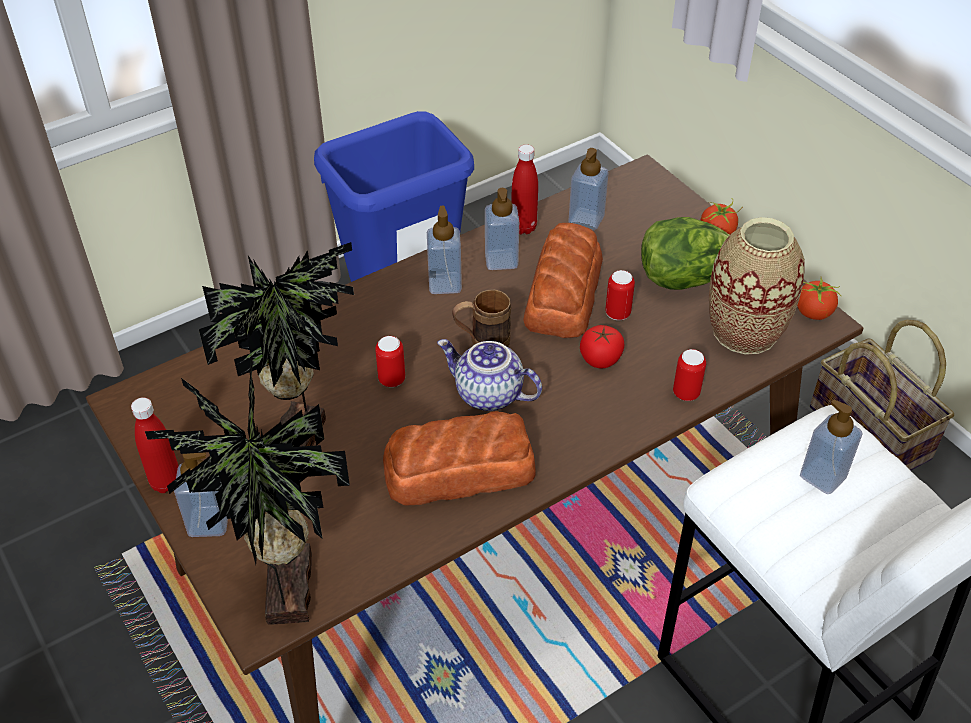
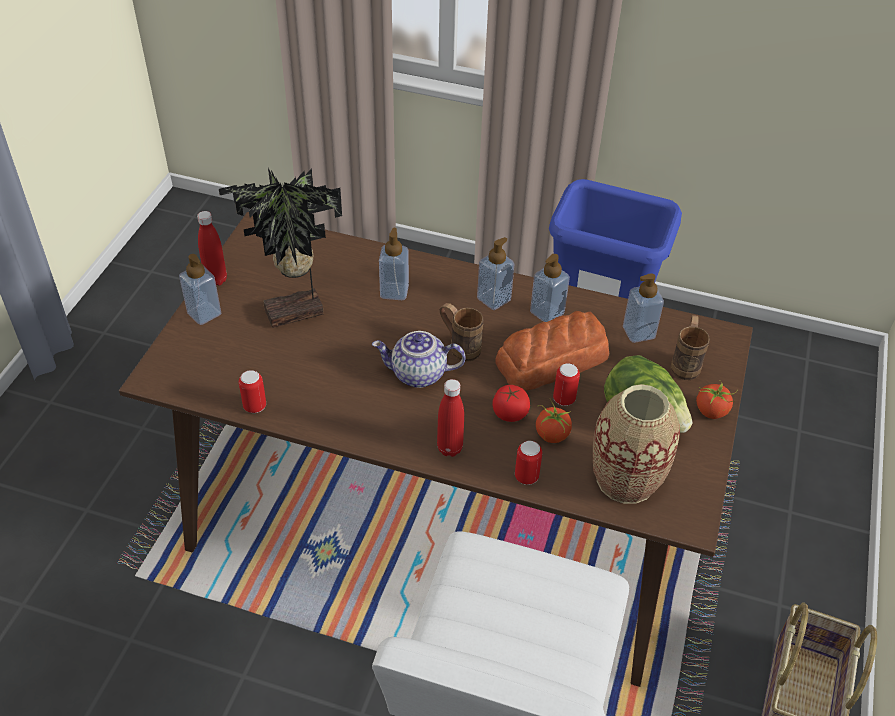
camera: 50 degrees right, 0 degrees up
potted plant [145,356,350,625] -> none
can [375,336,405,387] -> can moved to [239,370,266,413]
bread [383,411,536,505] -> none
teapot [437,339,542,411] -> teapot turned 75 degrees counterclockwise [372,331,466,388]
red bottle [511,144,538,234] -> red bottle moved to [437,379,464,457]
tomato [797,277,841,320] -> tomato moved to [536,399,572,443]
soap dispenser [800,400,863,494] -> soap dispenser moved to [379,228,409,300]
none -> brown mug [670,315,710,380]

